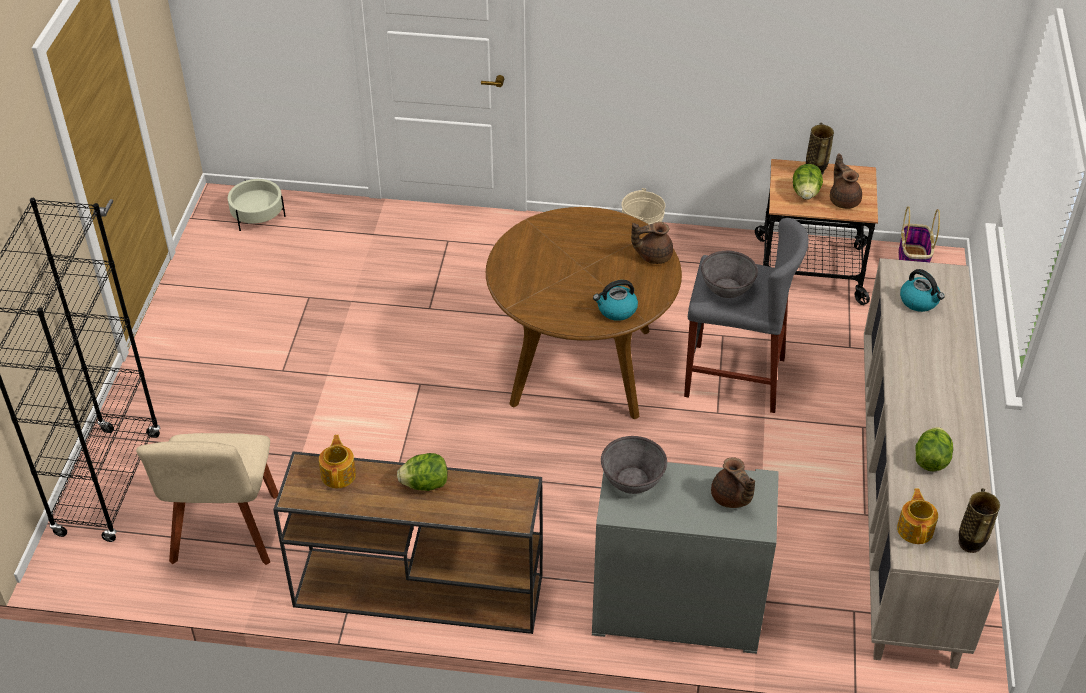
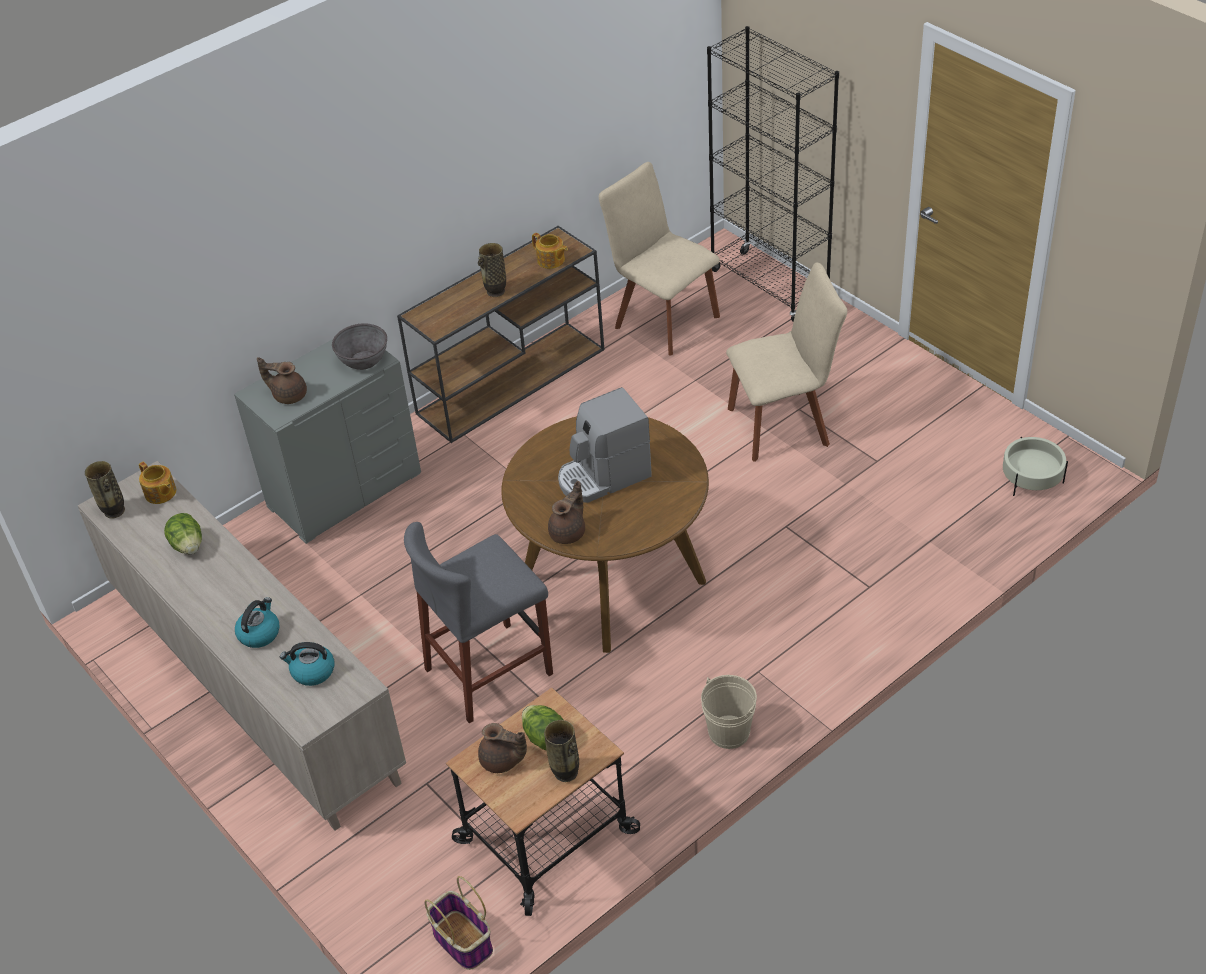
camera: 135 degrees right, 0 degrees up
lettuce [397,453,447,491] -> vase [478,243,506,297]
kettle [593,280,638,321] -> kettle moved to [235,597,279,648]
grey bowl [701,251,758,298] -> none
none -> coffee machine [558,387,652,503]
none -> beige chair [726,262,847,462]

